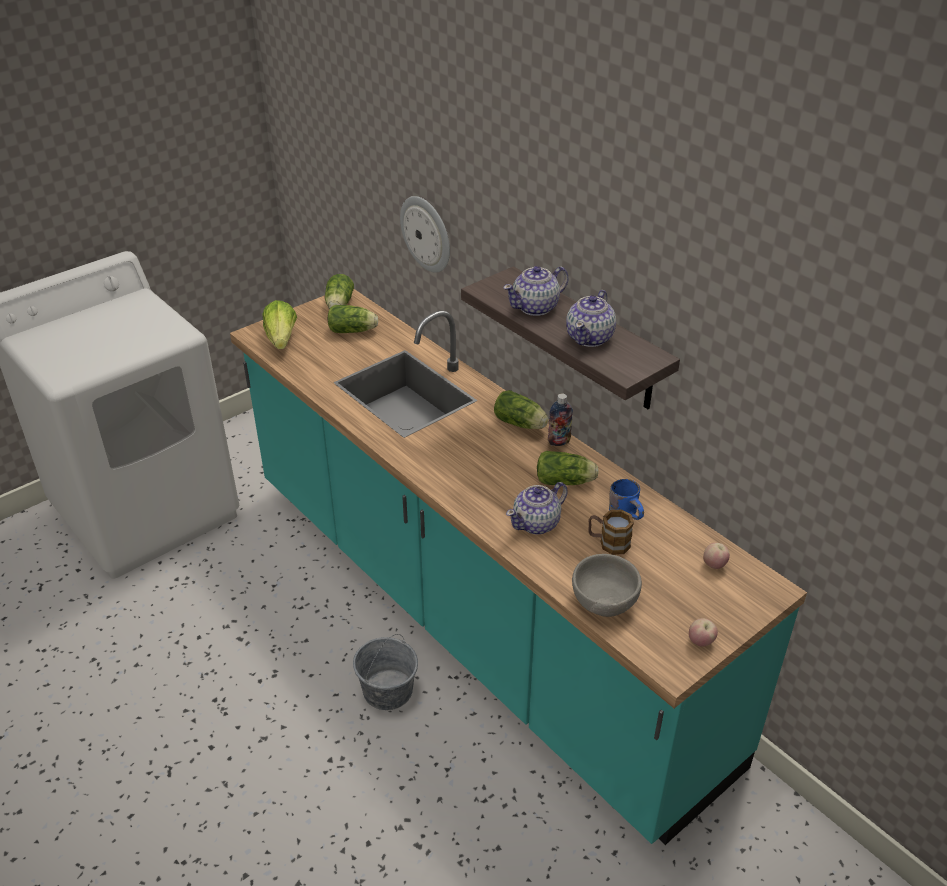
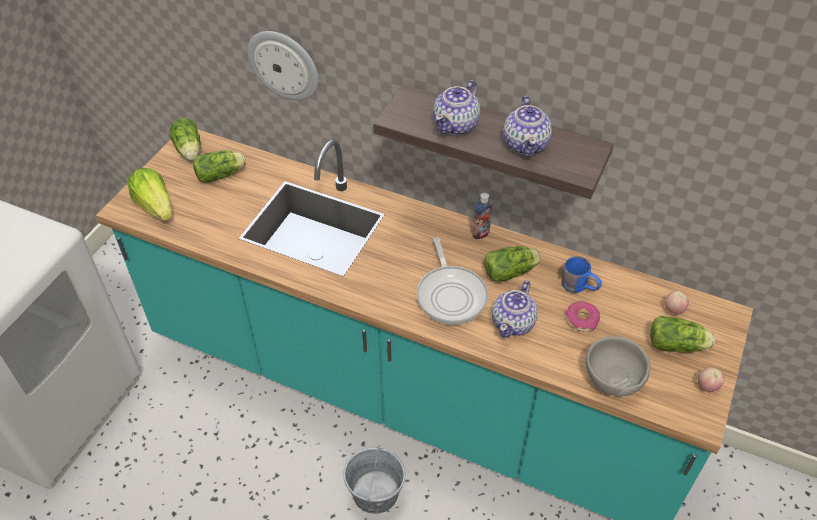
camera: 25 degrees left, 10 degrees up
lettuce [494,390,548,429] -> lettuce moved to [650,316,715,352]
mug [589,509,634,555] -> donut [566,301,600,332]
none -> frying pan [417,238,488,325]

